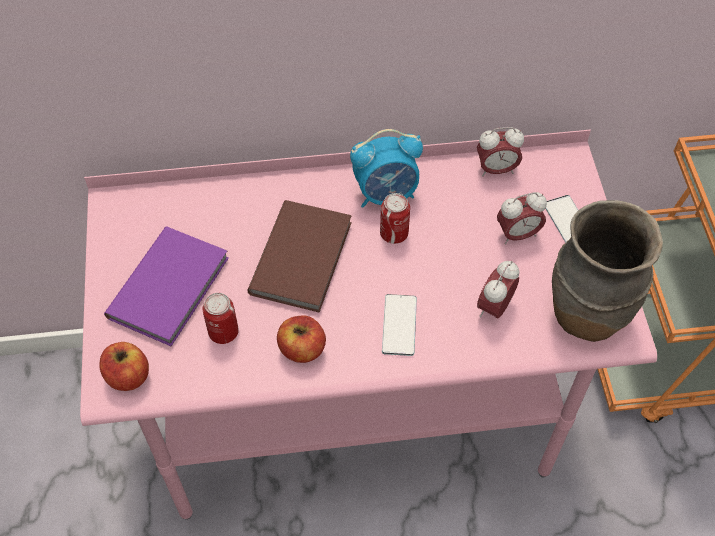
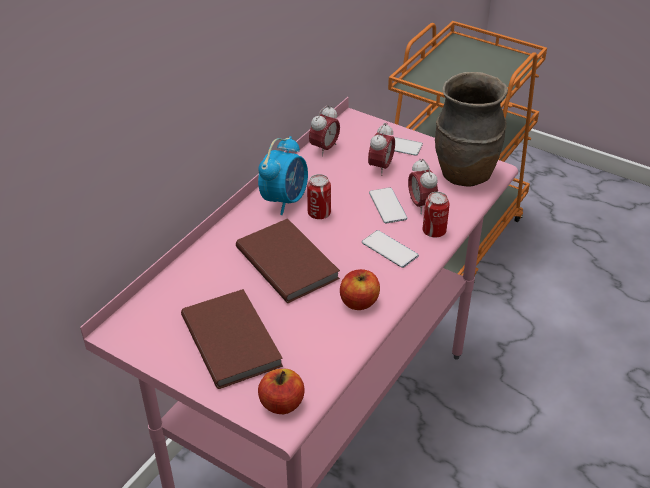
camera: 50 degrees left, 15 degrees down
purple book [104,226,229,347] -> brown book [181,289,283,389]
can [202,293,239,344] -> can moved to [423,192,449,238]
none -> phone [369,187,407,224]

